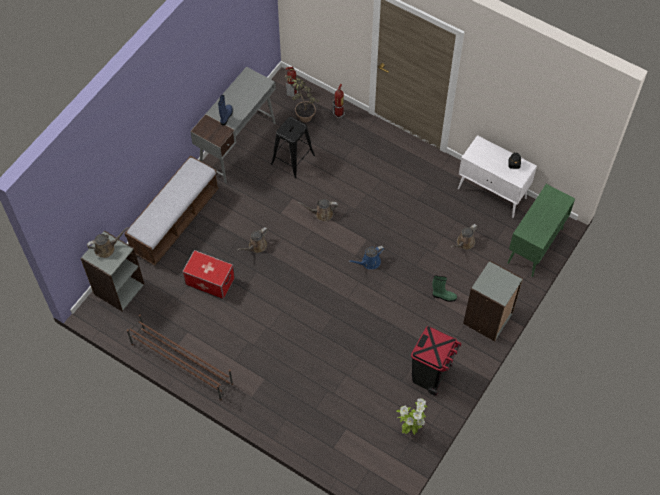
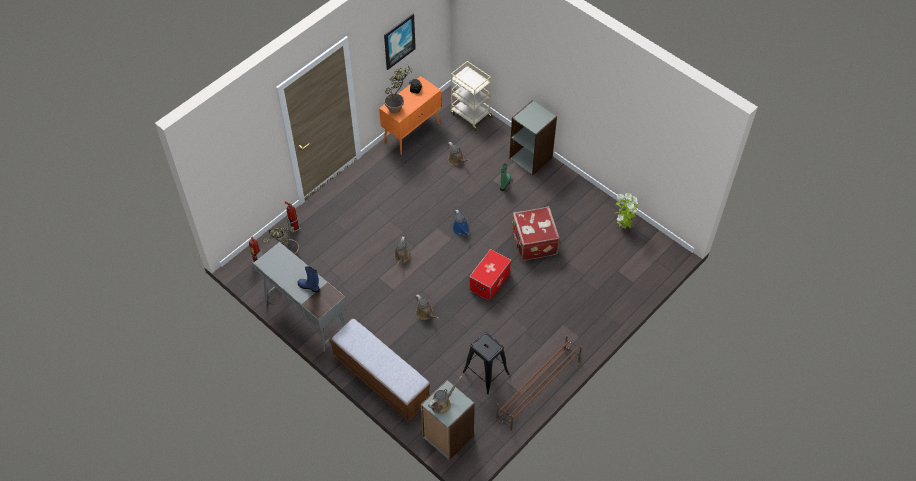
camera: 80 degrees left, 5 degrees down
brown watering can [87,227,128,258] -> brown watering can turned 60 degrees clockwise [428,376,463,414]
storage box [182,250,235,299] -> storage box moved to [469,249,511,301]
black stool [271,116,315,179] -> black stool moved to [463,333,509,394]
black trash can [411,326,461,396] -> none
white cabinet [458,135,537,218] -> orange cabinet [379,76,441,155]
green cabinet [507,184,575,277] -> beige cart [450,61,494,131]
none -> picture [384,14,416,70]
none -> potted plant [384,65,413,113]
none -> red suitcase [512,206,560,261]

